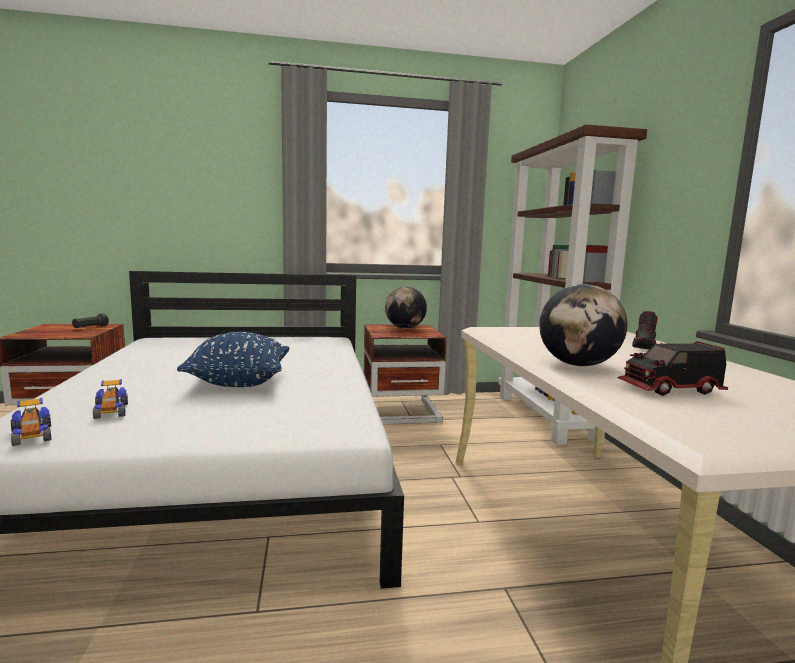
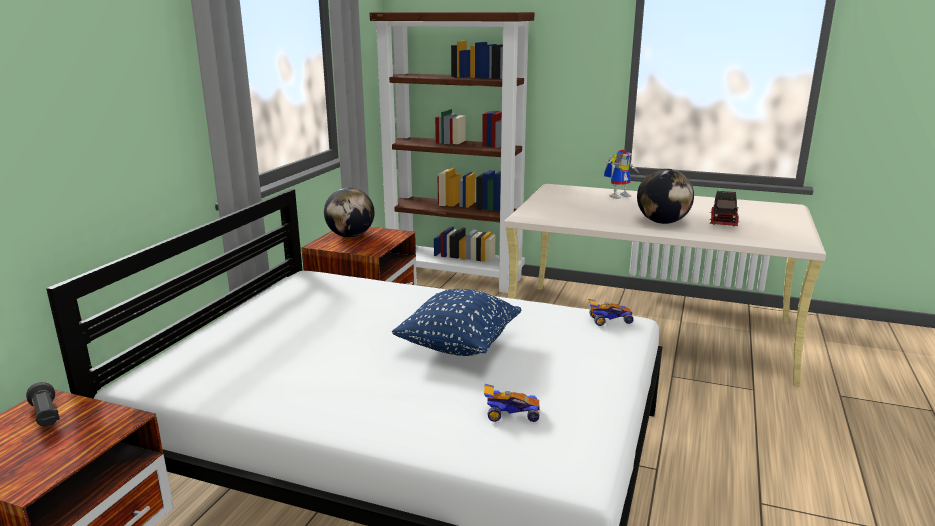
camera: 60 degrees left, 10 degrees up
toy car [11,398,51,446] -> toy car moved to [588,299,634,326]
shoe [632,311,658,349] -> toy robot [604,149,641,199]

